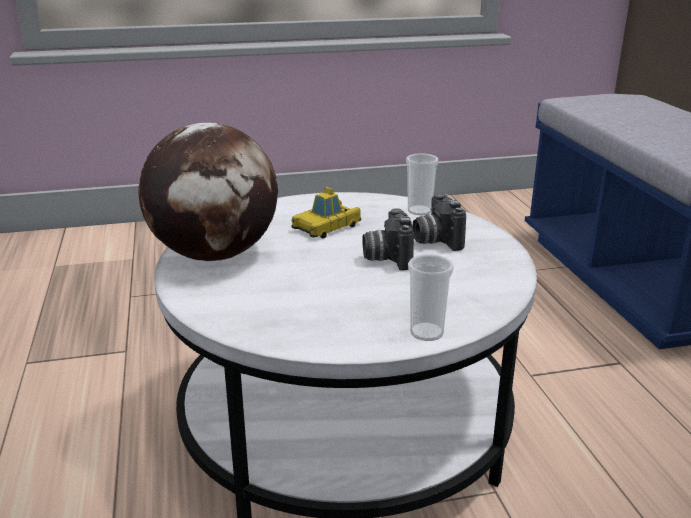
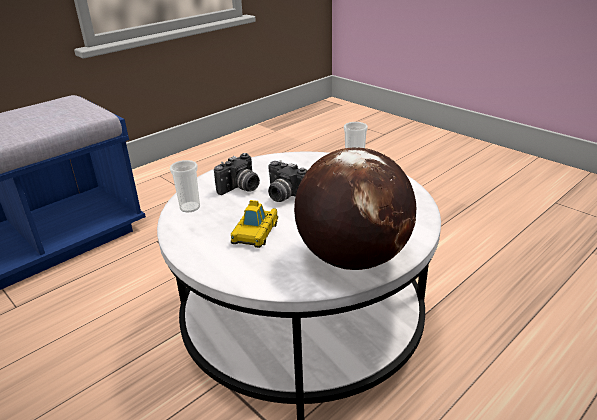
camera: 120 degrees left, 5 degrees up
toy car [291,187,361,239] -> toy car turned 90 degrees clockwise [231,200,278,248]
camera [363,209,414,270] -> camera turned 75 degrees clockwise [268,160,307,202]

